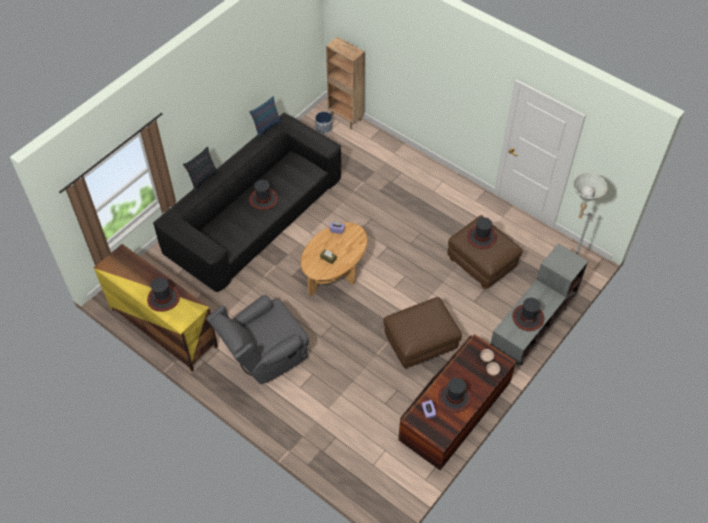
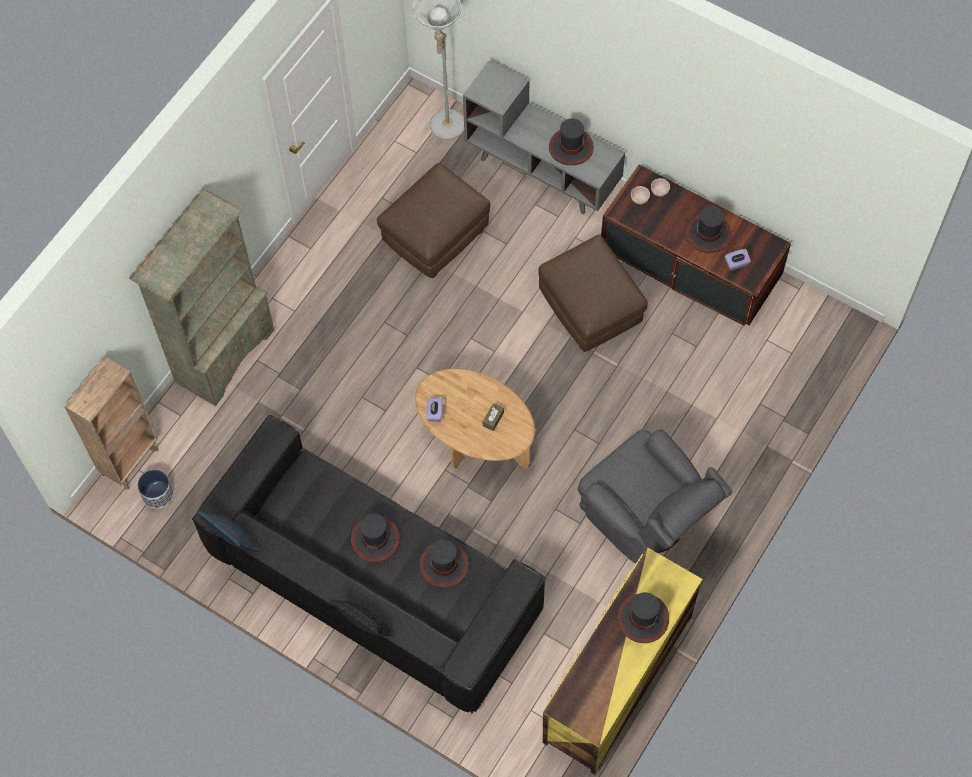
camera: 95 degrees left, 10 degrees up
hat [467,217,497,249] -> hat moved to [420,539,469,588]
none -> green bookcase [129,188,275,406]

